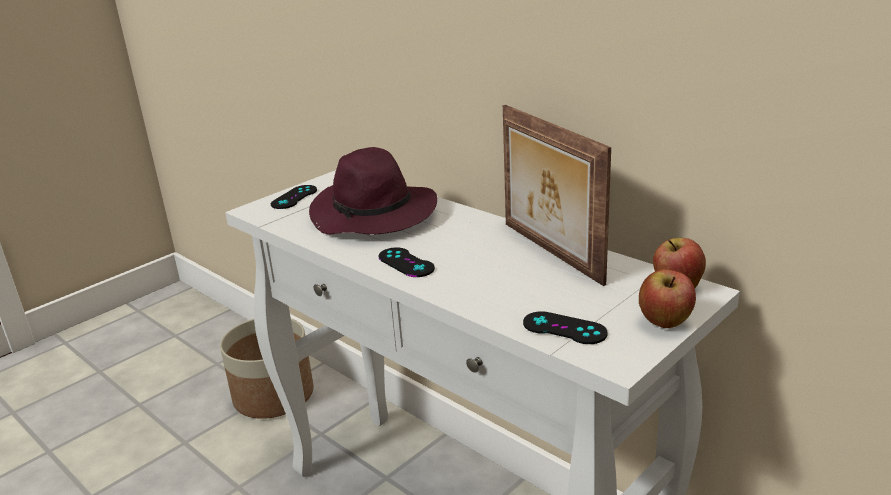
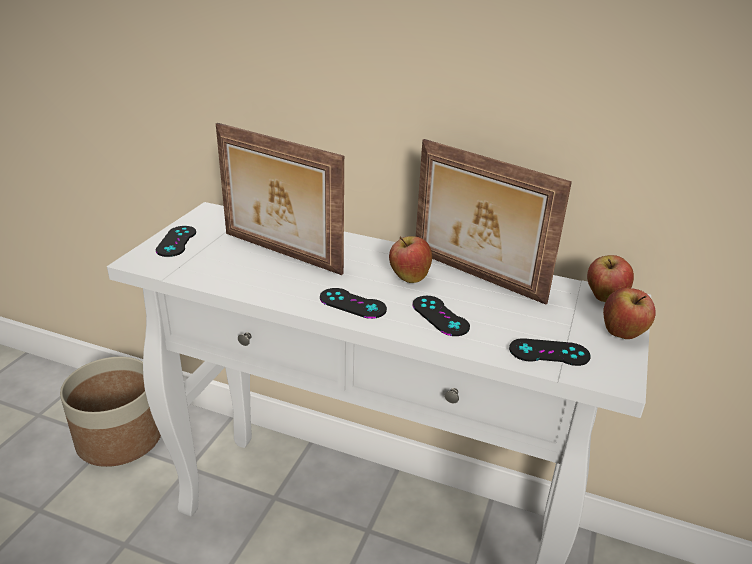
camera: 25 degrees left, 5 degrees up
purple hat [309,147,437,235] -> picture frame [216,123,344,275]
none -> apple [389,236,432,283]
none -> black game controller [412,296,470,336]

